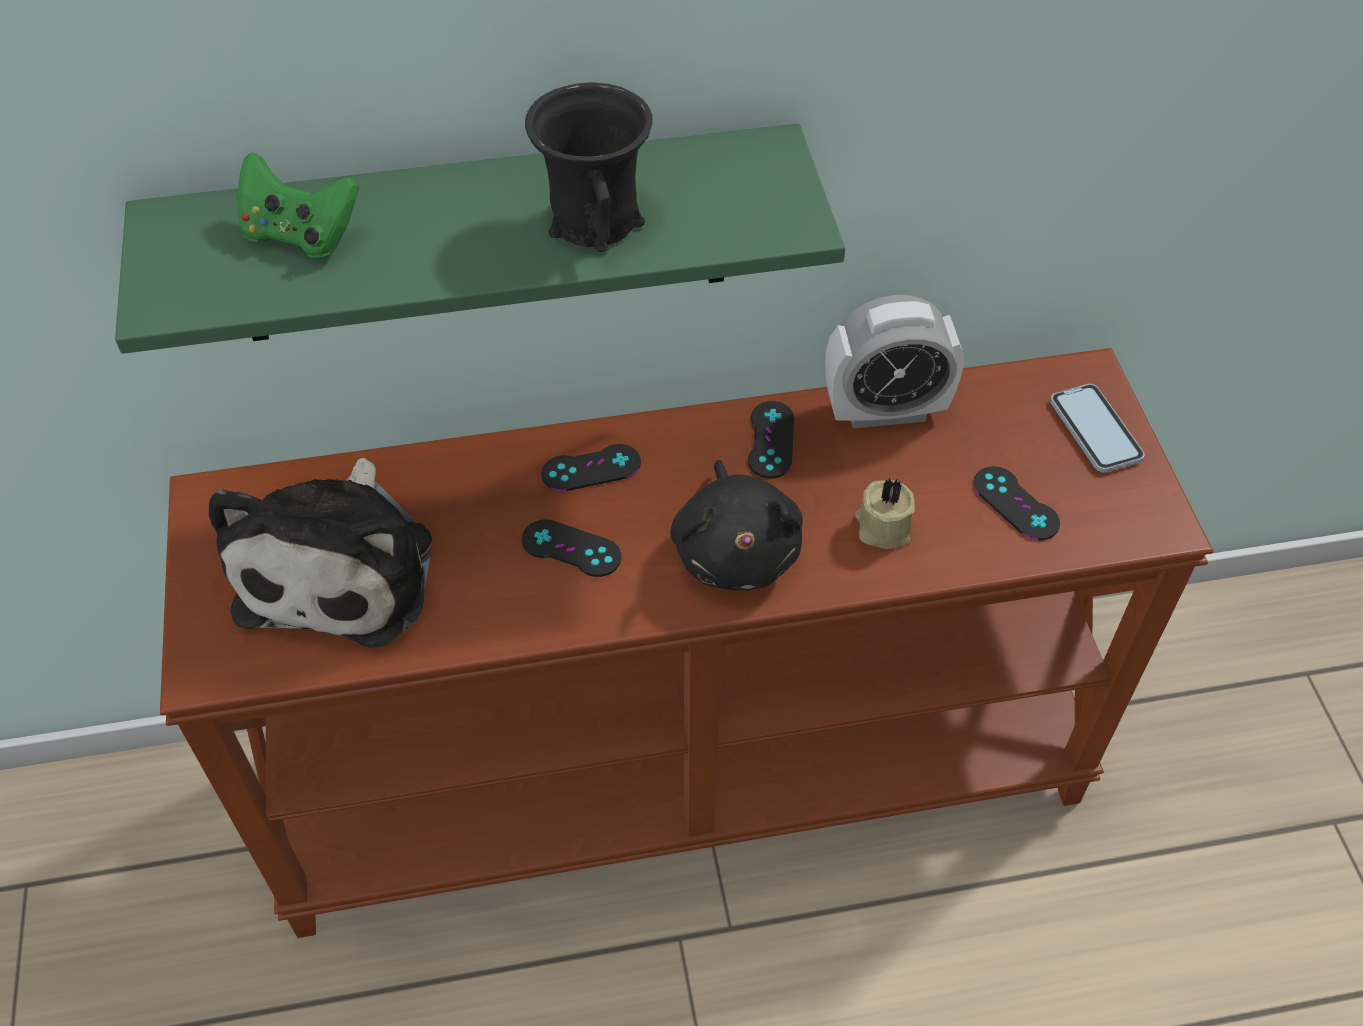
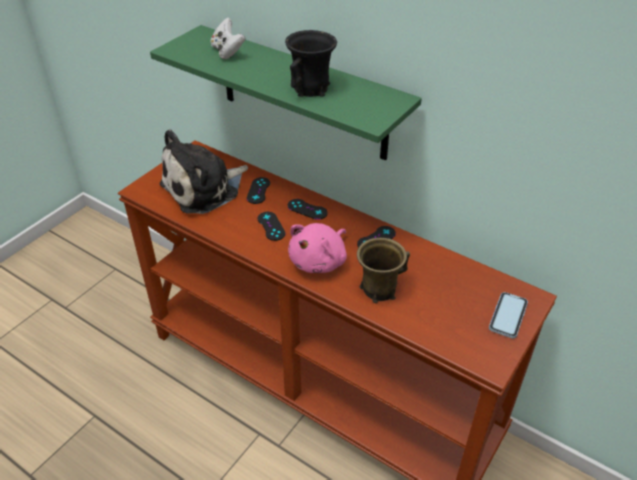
camera: 45 degrees right, 10 degrees down
green game controller [237,152,359,259] -> white game controller [210,18,246,59]
black plush toy [670,460,803,591] -> pink plush toy [288,223,347,273]
alarm clock [825,295,964,429] -> none
beige candle [856,478,915,549] -> brown mug [357,238,410,303]
black game controller [973,466,1060,540] -> black game controller moved to [247,177,270,204]

